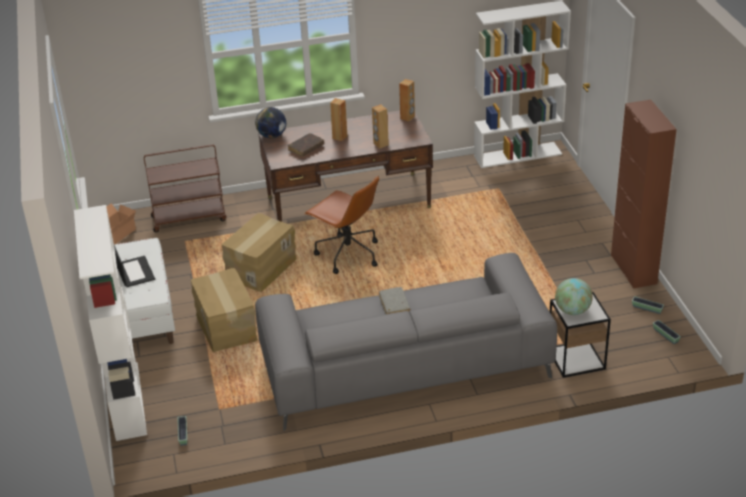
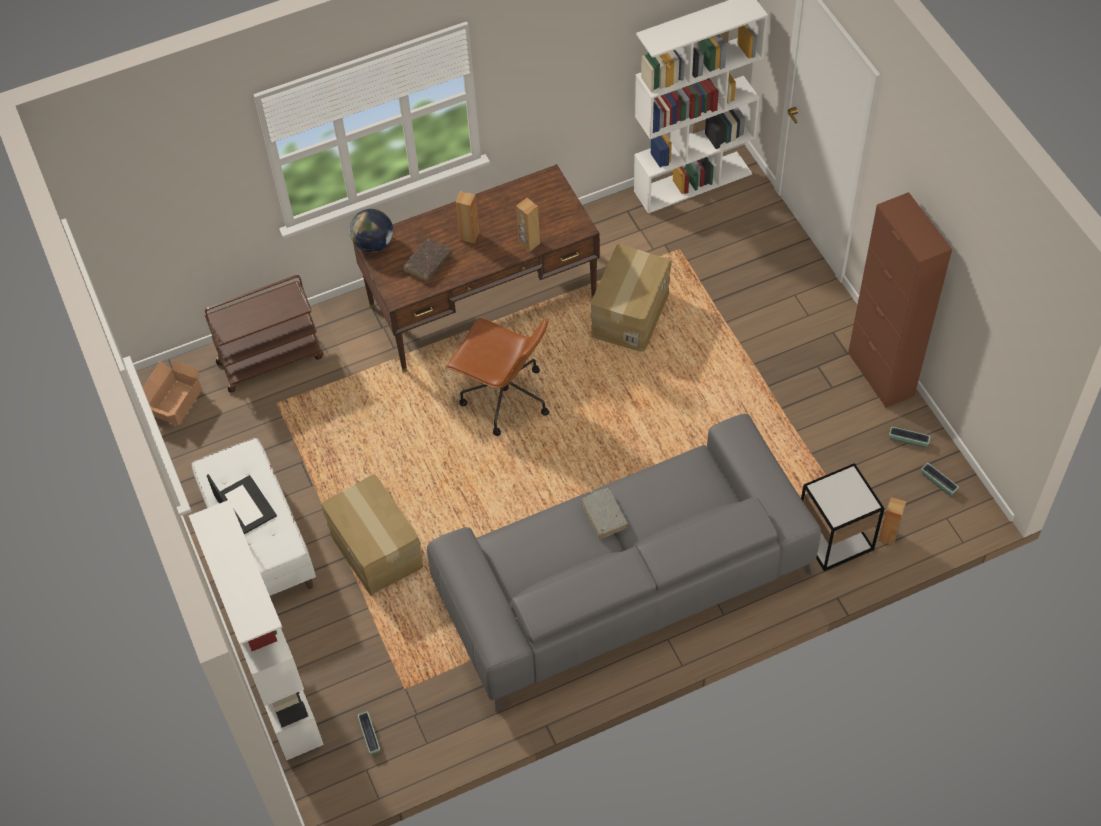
camera: 10 degrees left, 20 degrees up
cardboard box [222,213,296,292] -> cardboard box moved to [590,244,672,352]
brown speaker [399,79,415,122] -> brown speaker moved to [879,497,906,545]
globe [555,278,593,315] -> none

